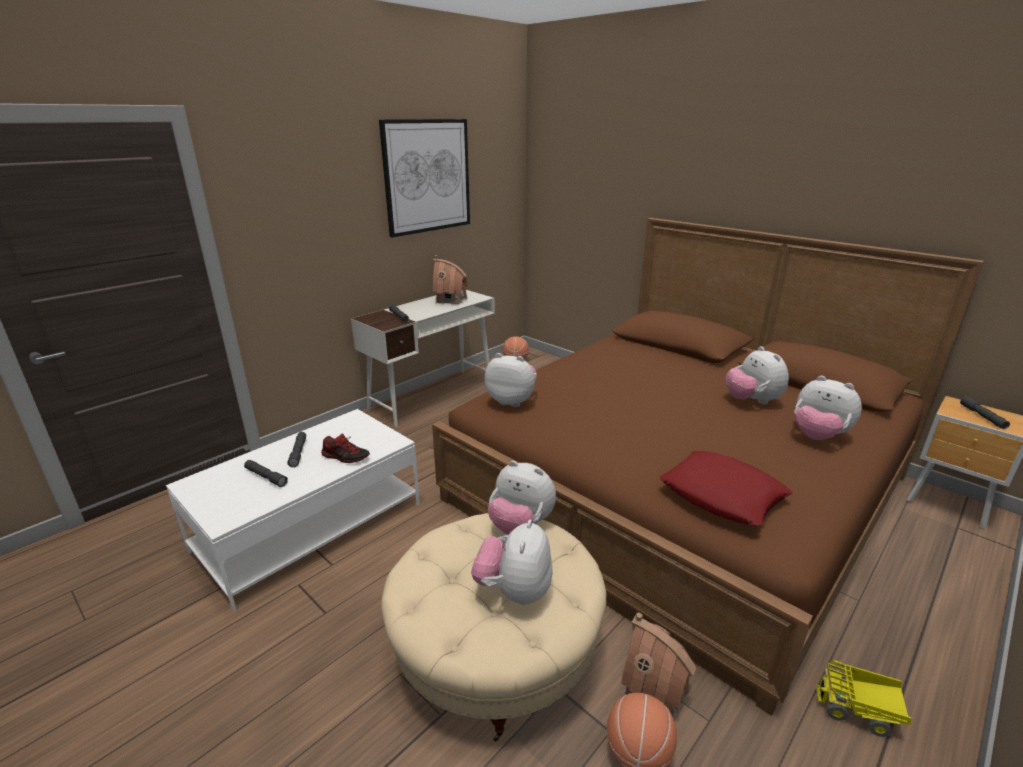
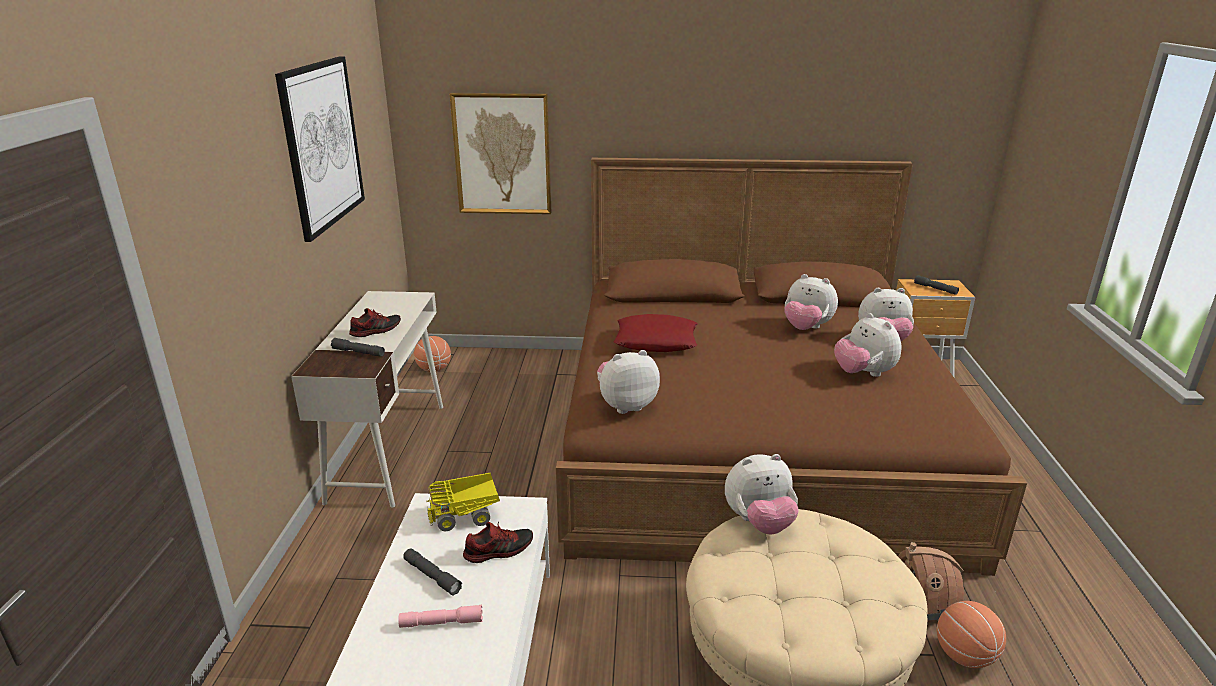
camera: 40 degrees left, 0 degrees up
grey flashlight [244,460,288,487] -> pink flashlight [398,605,483,628]
toy house [433,255,468,304] -> none
plush toy [471,520,552,604] -> plush toy moved to [834,313,902,377]
red pillow [660,451,792,526] -> red pillow moved to [614,314,698,352]
toy truck [816,660,911,737] -> toy truck moved to [426,473,500,531]
none -> shoe [349,308,401,337]
none -> picture [450,93,552,214]

